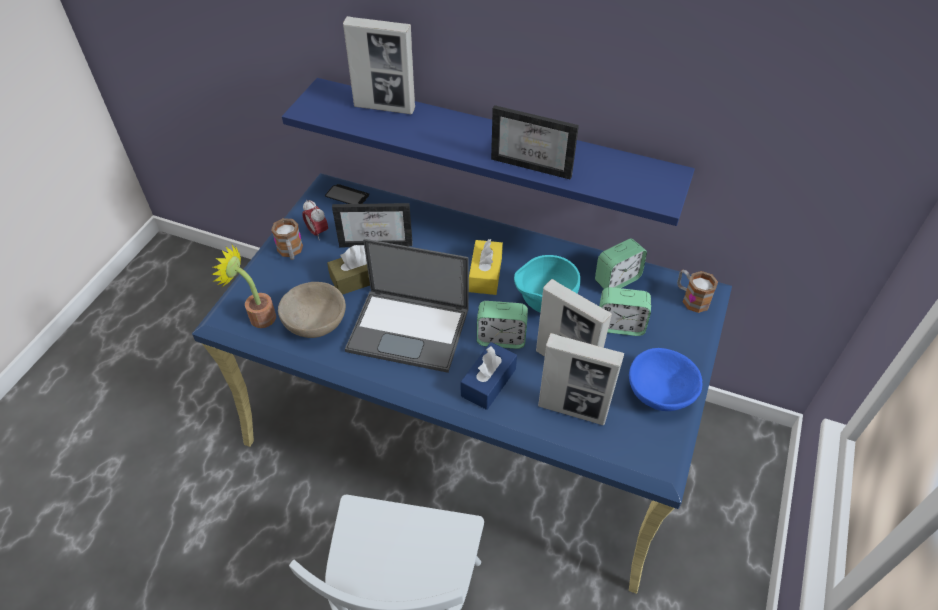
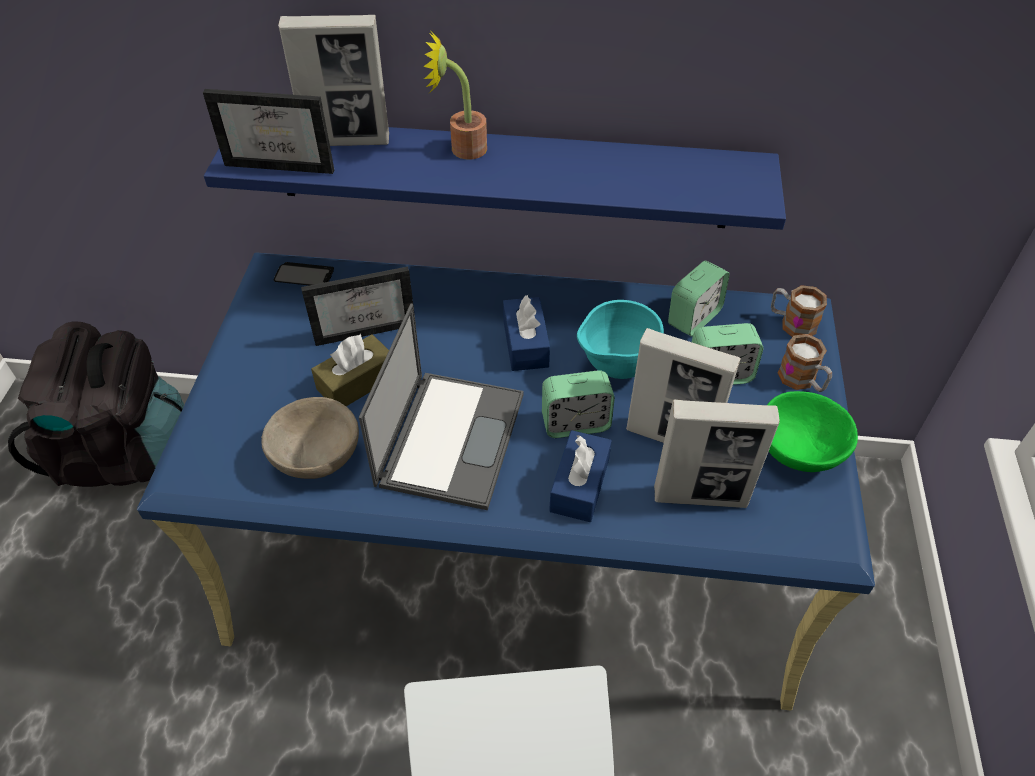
camera: 15 degrees left, 0 degrees up
potted plant [211,243,276,328] -> potted plant moved to [423,30,487,160]
mug [271,218,303,260] -> mug moved to [778,334,832,392]
alarm clock [302,200,328,240] -> none
laptop [345,239,468,373] -> laptop turned 75 degrees counterclockwise [359,304,523,510]
yellow tissue box [469,239,503,295] -> blue tissue box [503,295,550,371]
picture frame [491,105,579,180] -> picture frame moved to [203,89,334,174]
blue bowl [629,348,703,411] -> green bowl [767,391,858,472]
none -> black backpack [8,321,184,487]

